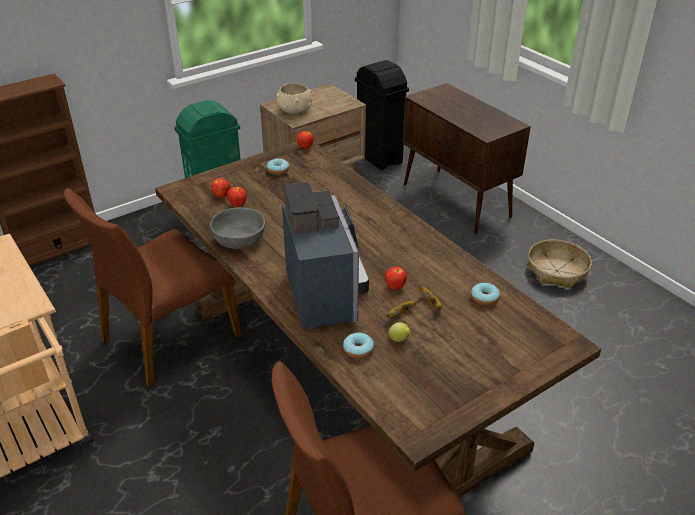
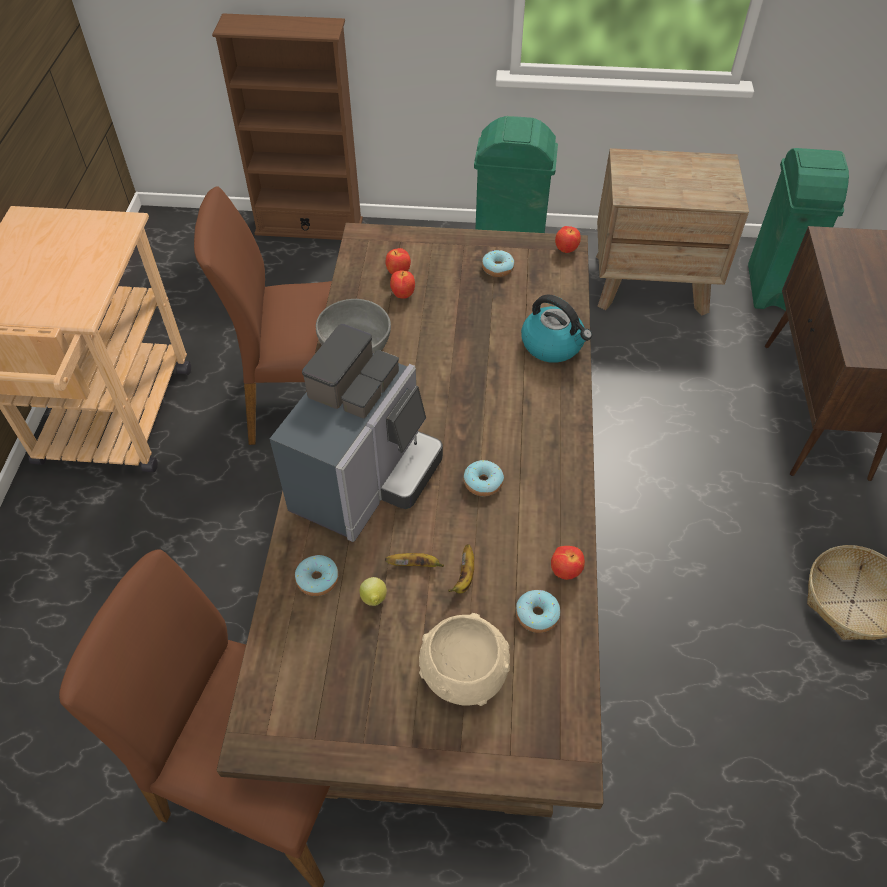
camera: 40 degrees right, 15 degrees up
beige bowl [276,83,312,114] -> beige bowl moved to [419,613,510,706]
black trash can [355,60,409,170] -> green trash can [748,148,849,311]
apple [385,266,407,290] -> apple moved to [551,546,585,580]
none -> donut [464,460,504,497]
none -> kettle [521,294,592,363]

